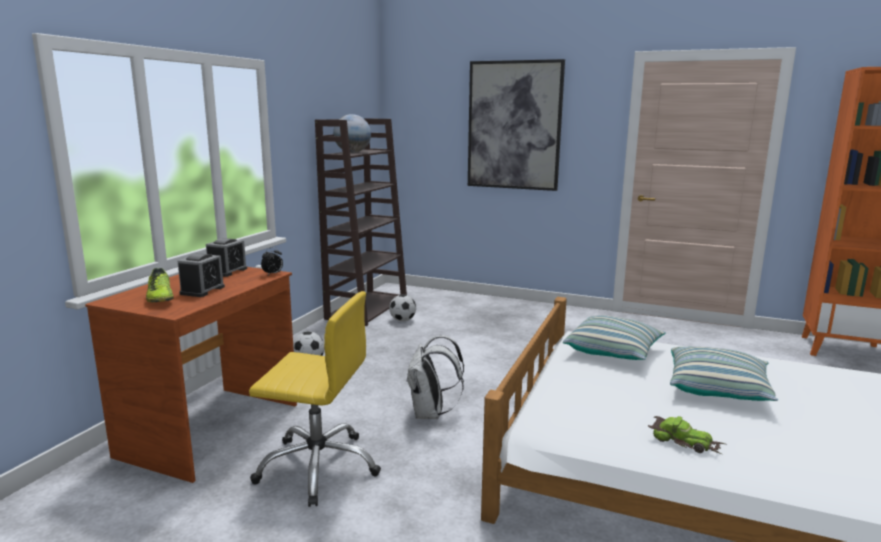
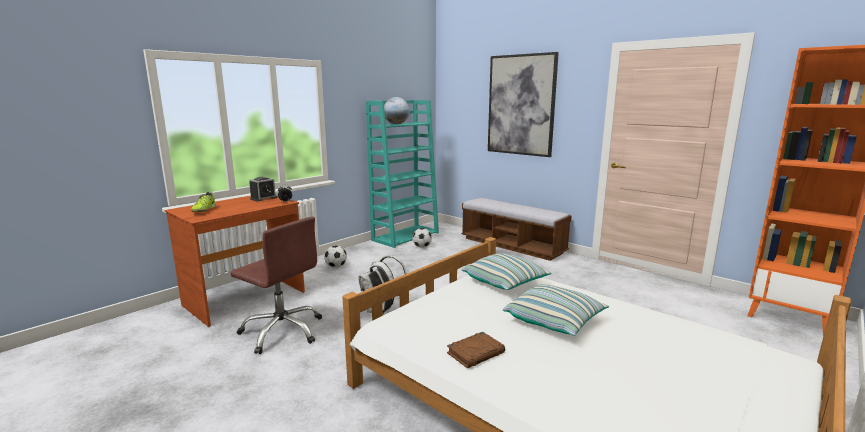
camera: 20 degrees right, 0 degrees up
alarm clock [178,253,225,297] -> none
yellow office chair [249,291,381,507] -> brown office chair [231,217,322,354]
brown bookcase [315,118,407,326] -> turquoise bookcase [366,100,439,248]
toy car [648,416,725,454] -> brown book [447,332,505,368]
none -> bench [462,198,572,261]

